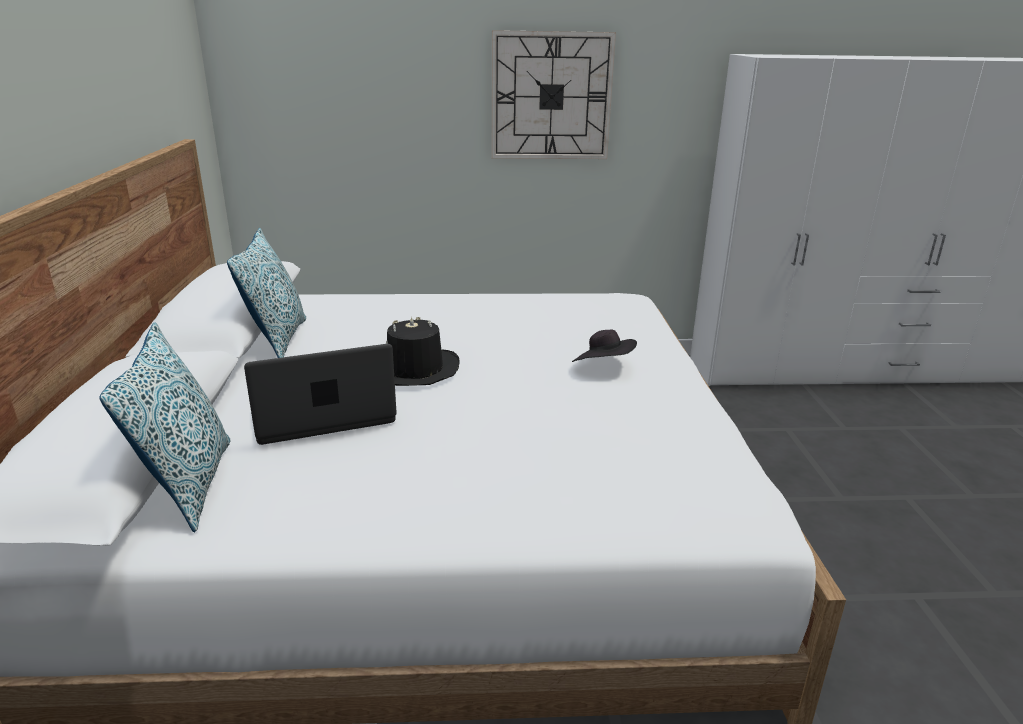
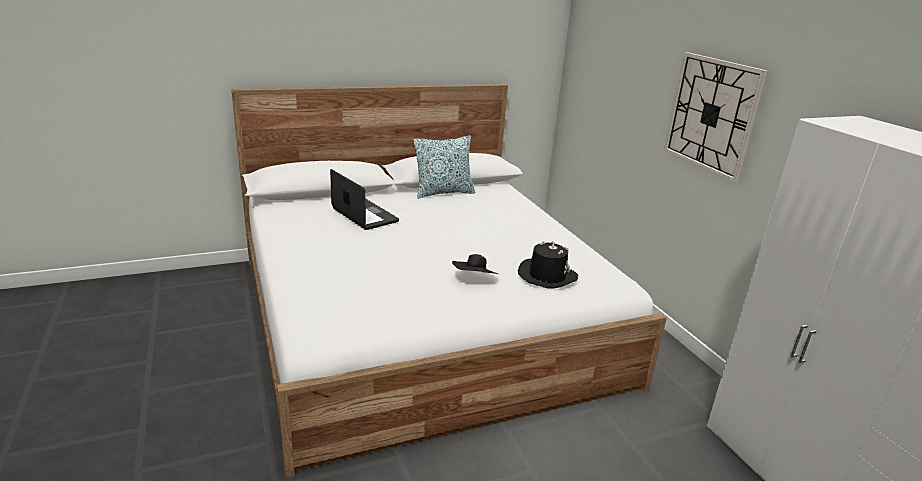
camera: 70 degrees right, 0 degrees up
pillow [99,322,230,532] -> none
black hat [386,317,460,386] -> black hat moved to [518,241,578,288]

